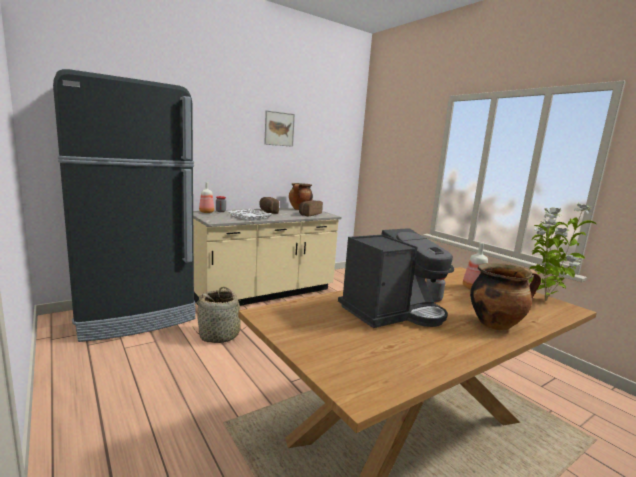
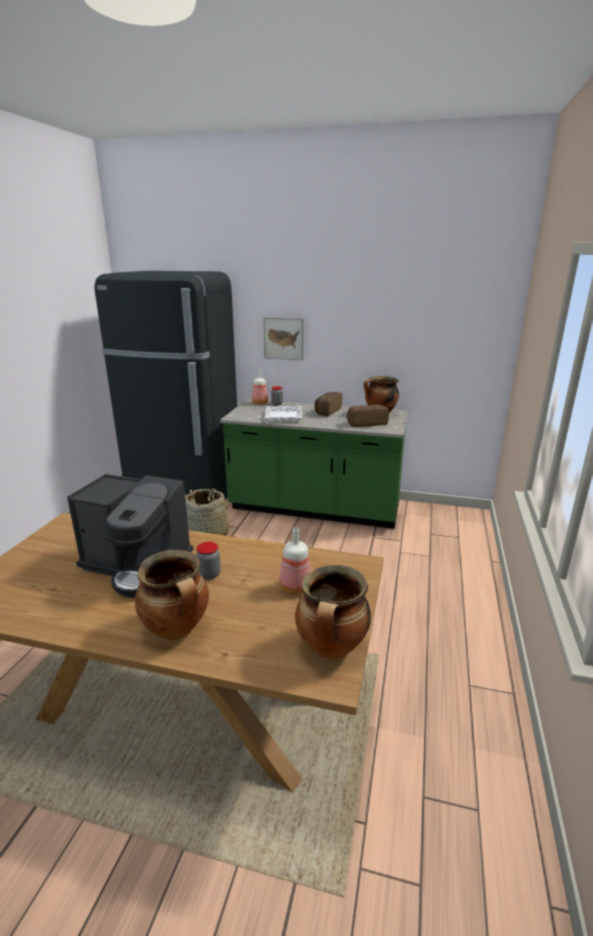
camera: 50 degrees right, 10 degrees up
beige counter [193,208,342,306] -> green counter [220,399,408,529]
picture [264,110,295,147] -> picture moved to [263,317,304,361]
potted plant [529,203,596,302] -> cooking pot [295,565,371,660]

